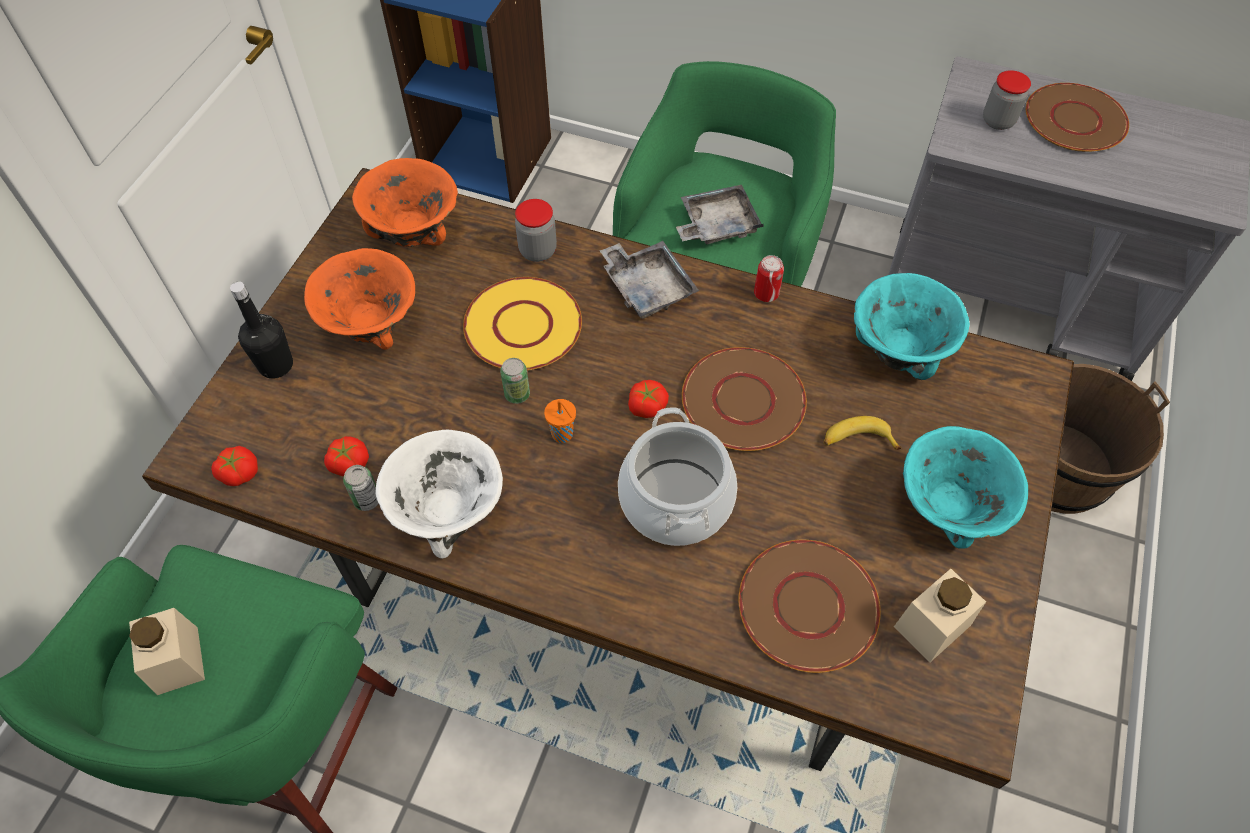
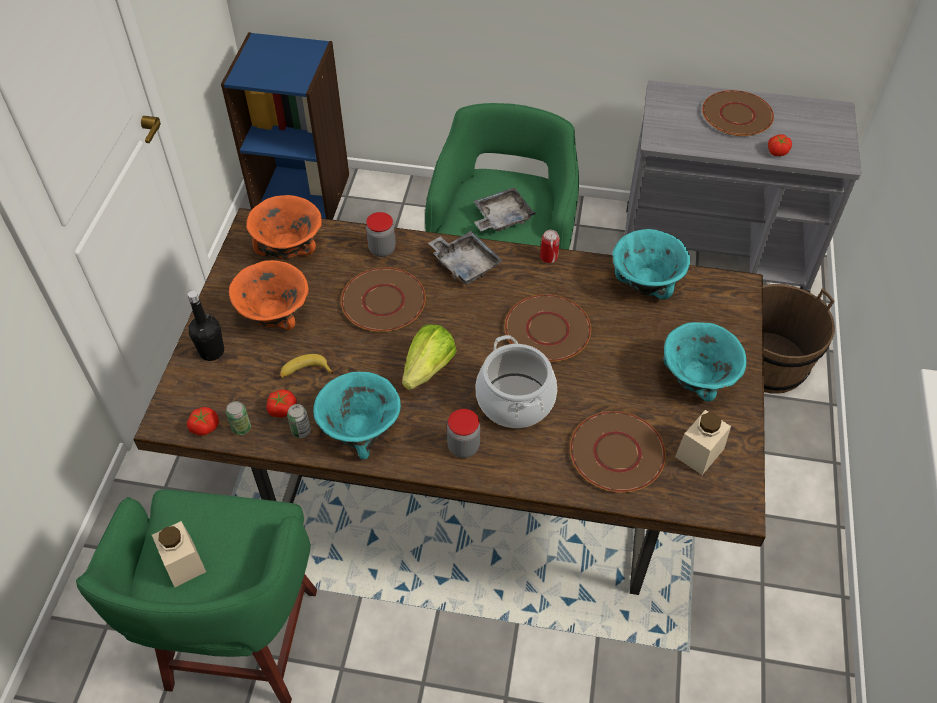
camera: 10 degrees left, 5 degrees down
white bowl [376,430,503,558] -> turquoise bowl [313,372,401,460]
yellow plate [463,277,582,370] -> brown plate [341,267,426,332]
can [500,358,530,404] -> can moved to [226,401,251,435]
orange cup [544,399,576,443] -> lettuce [402,325,457,390]
tomato [628,380,669,418] -> tomato moved to [768,134,792,156]
banana [824,416,901,450] -> banana moved to [279,354,334,378]
jar [983,70,1031,130] -> jar moved to [447,409,480,458]

